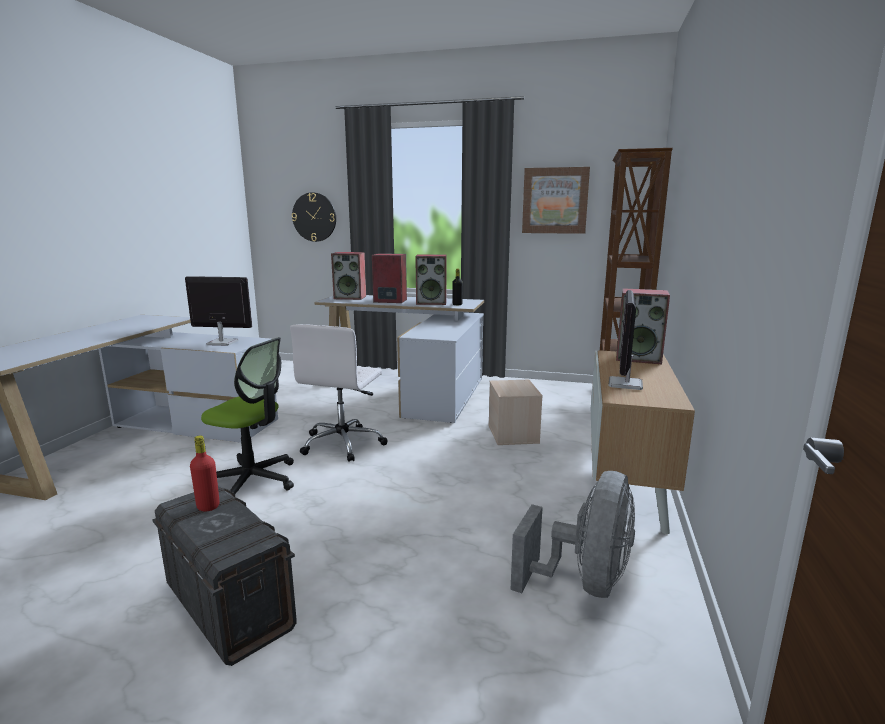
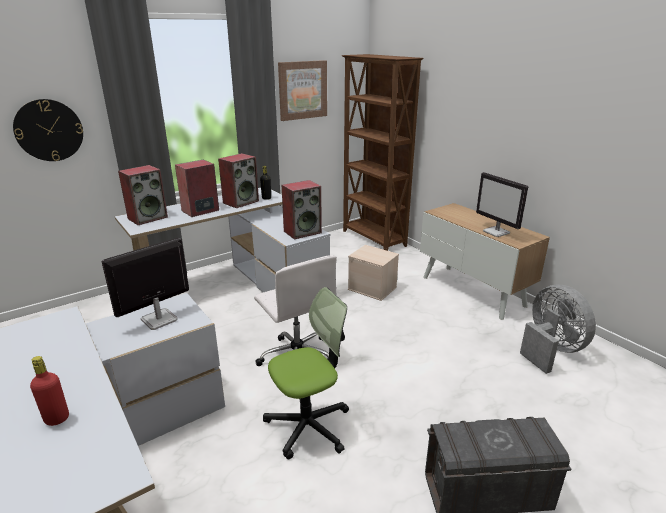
camera: 50 degrees left, 10 degrees up
red bottle [190,435,220,512] -> red bottle moved to [30,356,69,426]
speaker [616,288,670,364] -> speaker moved to [282,180,322,240]

